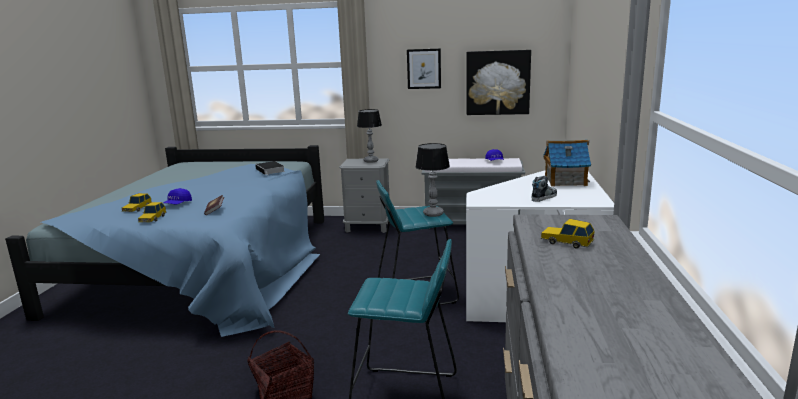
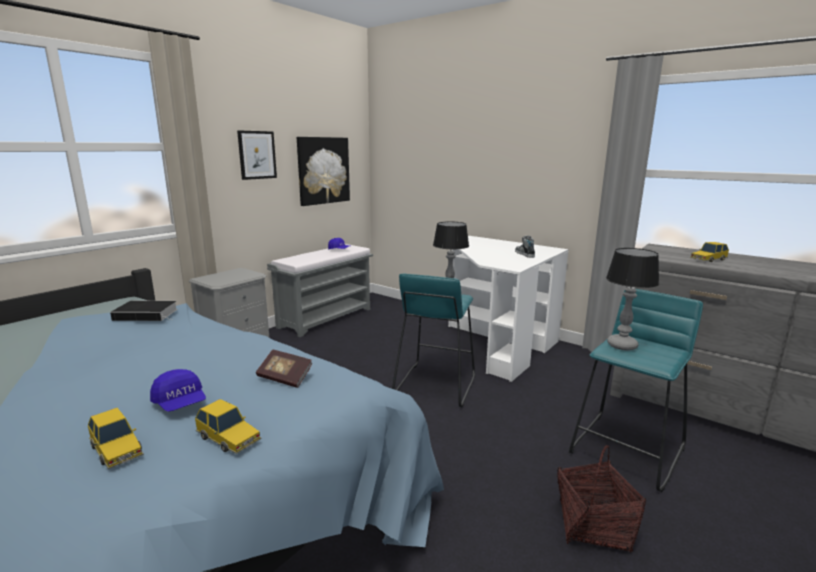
camera: 60 degrees left, 0 degrees up
table lamp [357,109,382,163] -> table lamp moved to [606,248,659,350]
toy house [543,140,591,187] -> none

